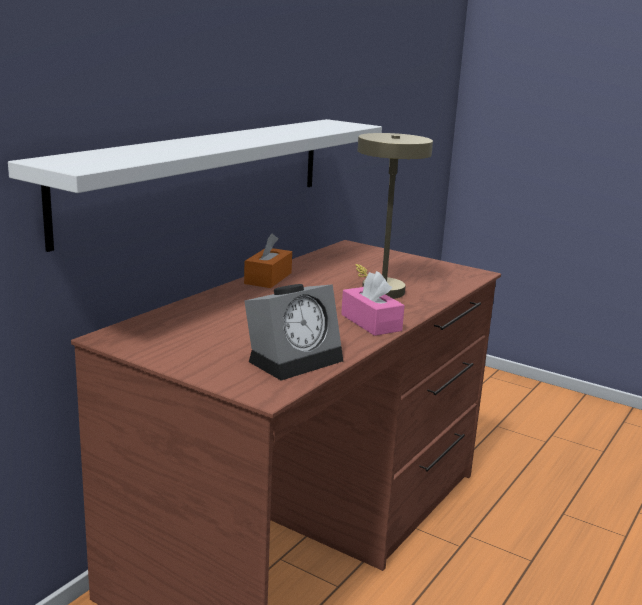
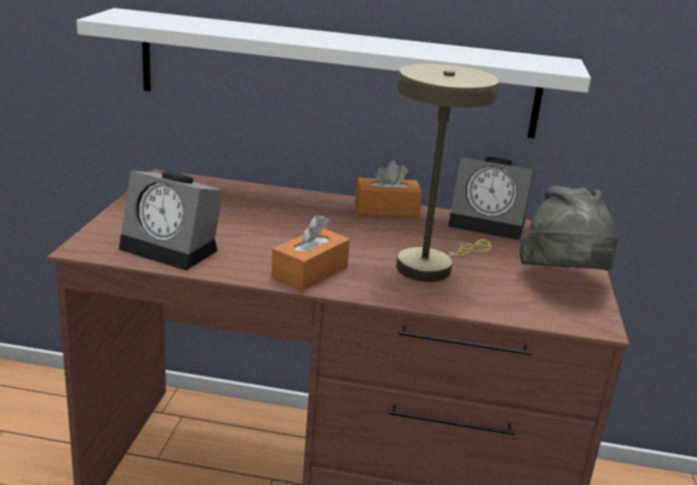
camera: 65 degrees right, 5 degrees up
pink tissue box [341,271,405,336] -> orange tissue box [271,215,350,291]
none -> alarm clock [448,157,534,240]
none -> grey hat [520,186,618,270]

